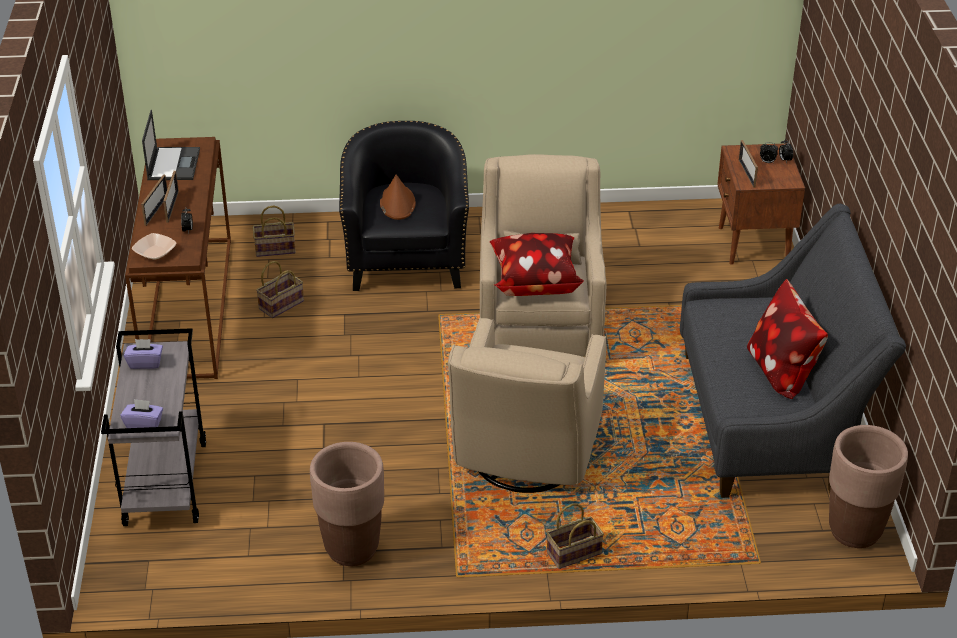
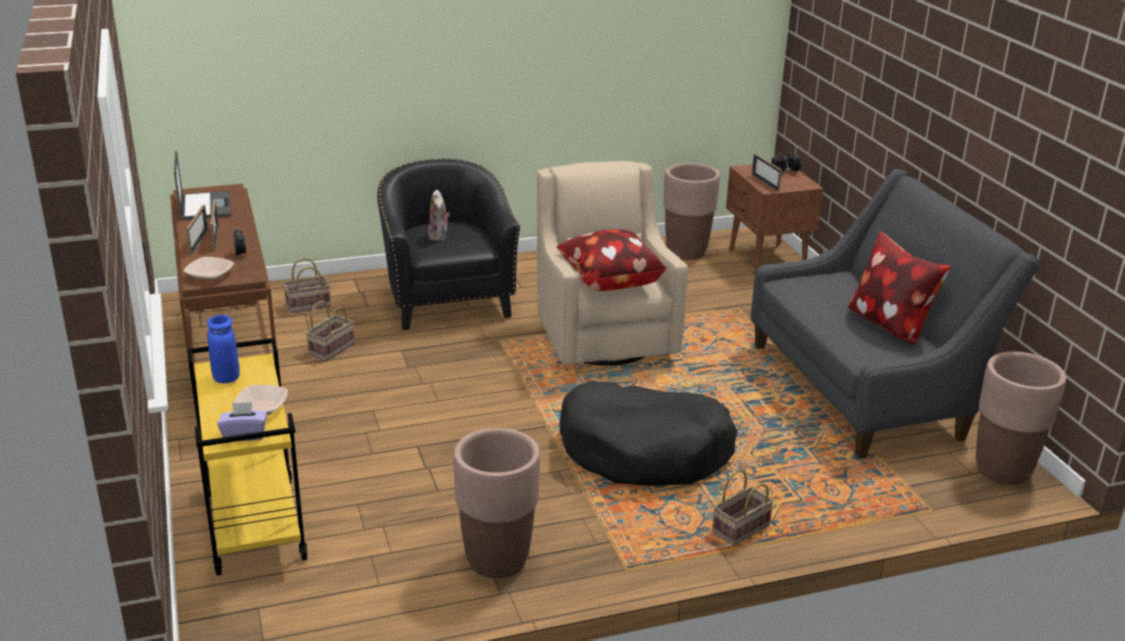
camera: 15 degrees left, 10 degrees down
grey cart [101,328,206,526] -> yellow cart [187,338,307,576]
purple tissue box [124,339,163,369] -> blue vase [207,315,240,383]
brown hat [380,175,416,220] -> plush toy [428,189,450,241]
beige armchair [448,317,607,493] -> black dog bed [559,382,737,486]
none -> bowl [234,385,288,415]
none -> brown planter [663,163,720,260]

